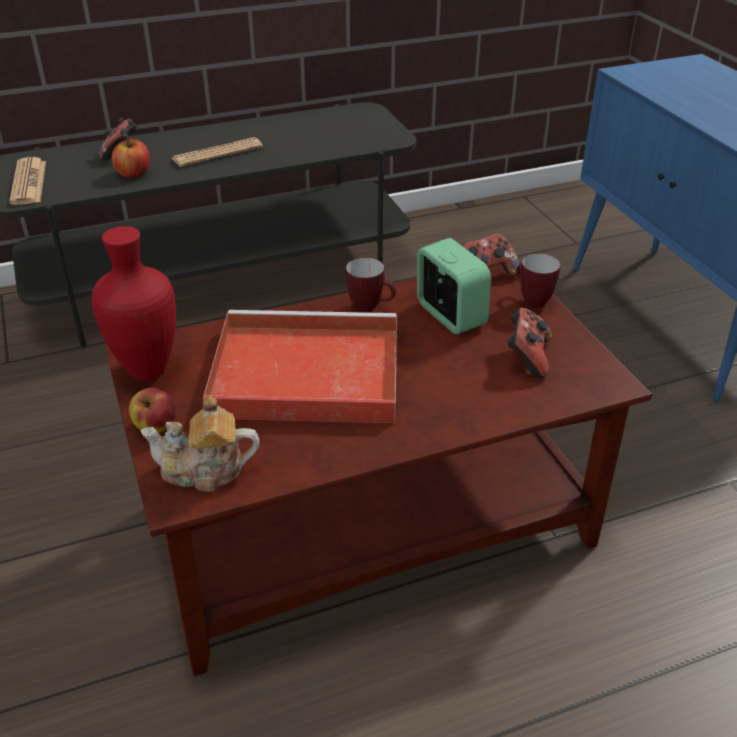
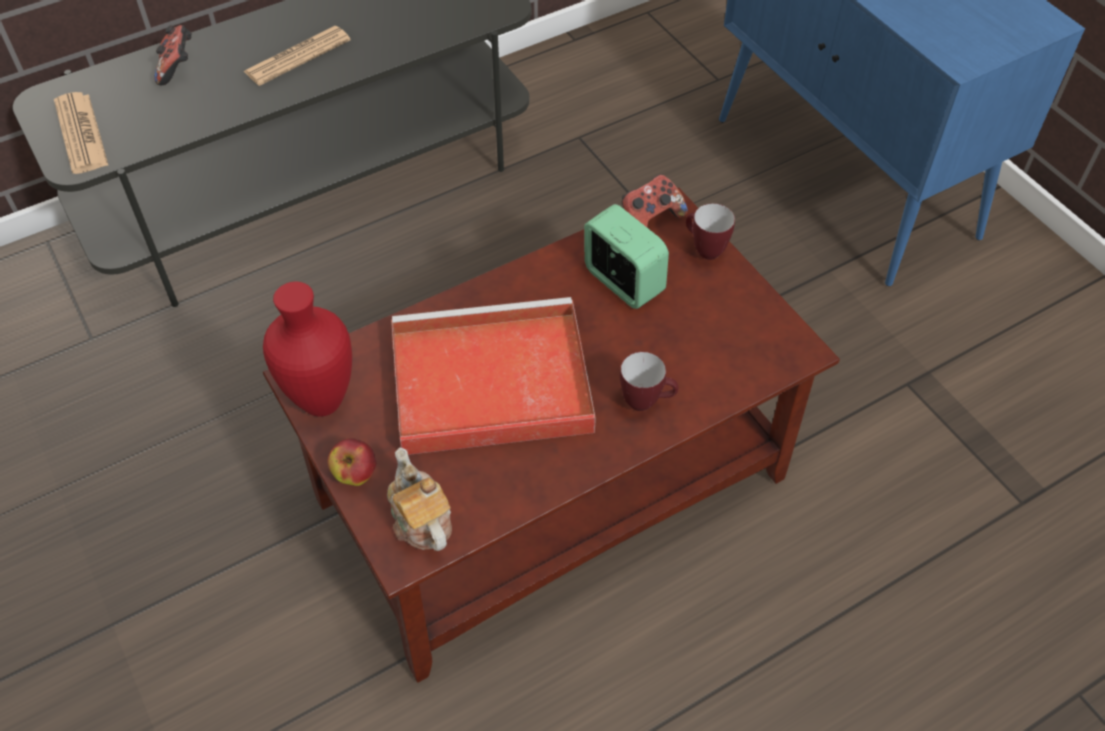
camera: 10 degrees left, 15 degrees up
apple [112,137,150,178] -> none
teapot [140,395,259,492] -> teapot turned 75 degrees clockwise [387,447,452,551]
mug [346,258,396,313] -> mug moved to [620,352,679,411]
game controller [507,308,552,378] -> none

